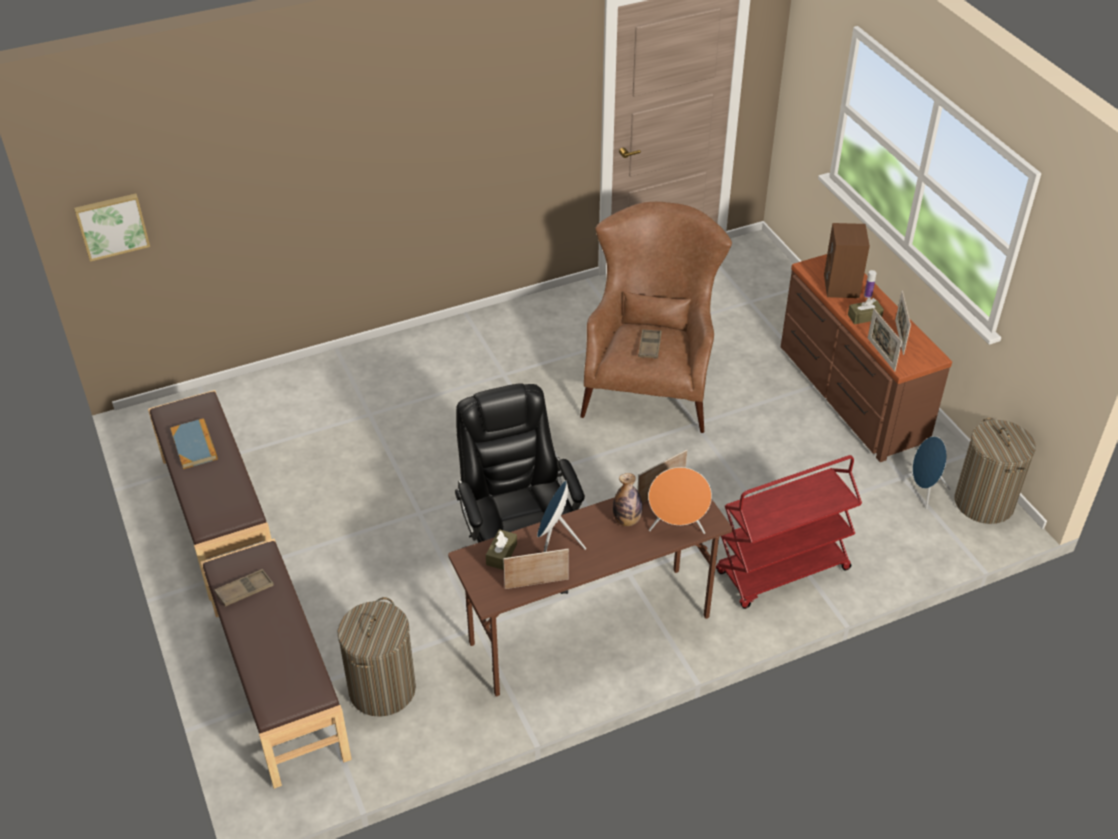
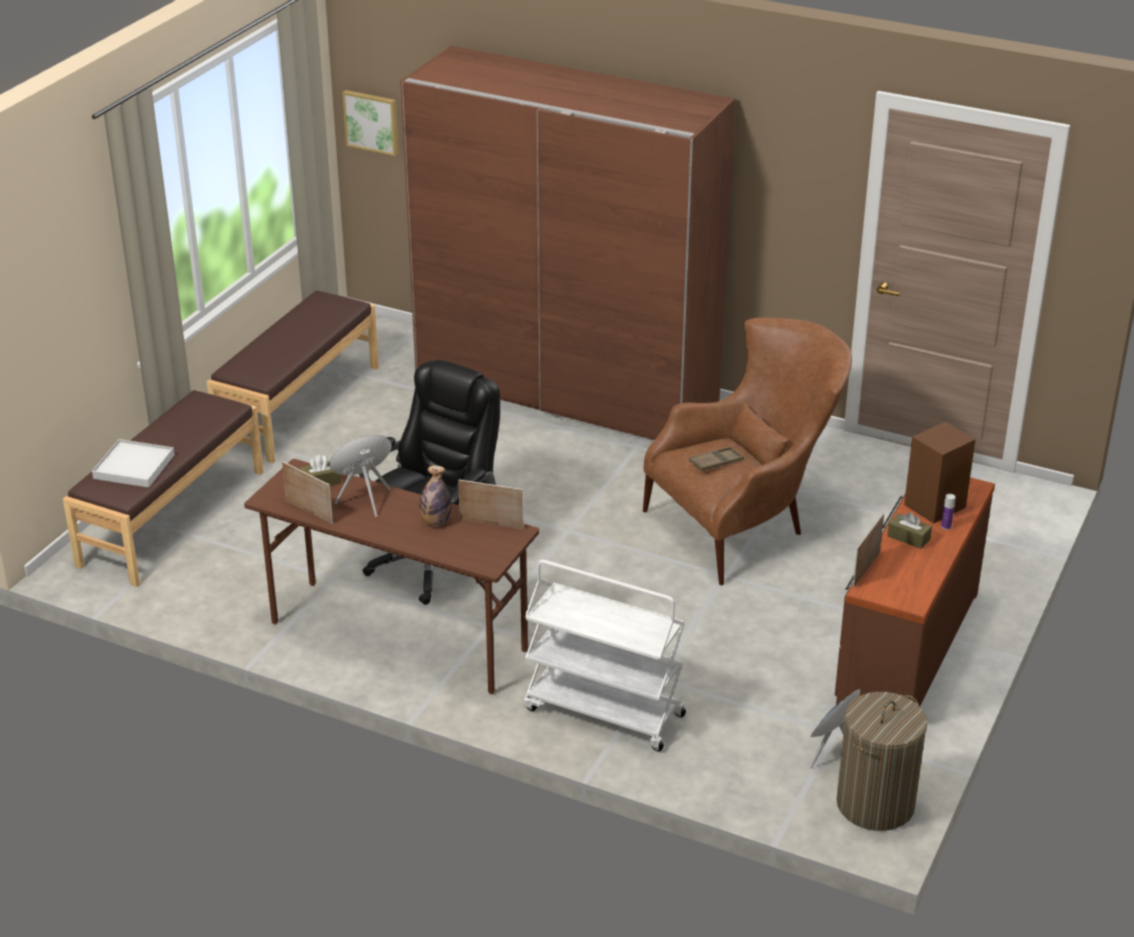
camera: 50 degrees right, 10 degrees down
book [170,418,218,469] -> none
brown tray [214,569,274,607] -> none
laundry basket [338,597,416,717] -> none
orange speaker [648,467,712,534] -> none
red cart [716,455,862,609] -> white cart [524,560,686,751]
picture frame [895,291,911,355] -> none
none -> white tray [92,439,175,488]
none -> brown wardrobe [400,46,735,440]

